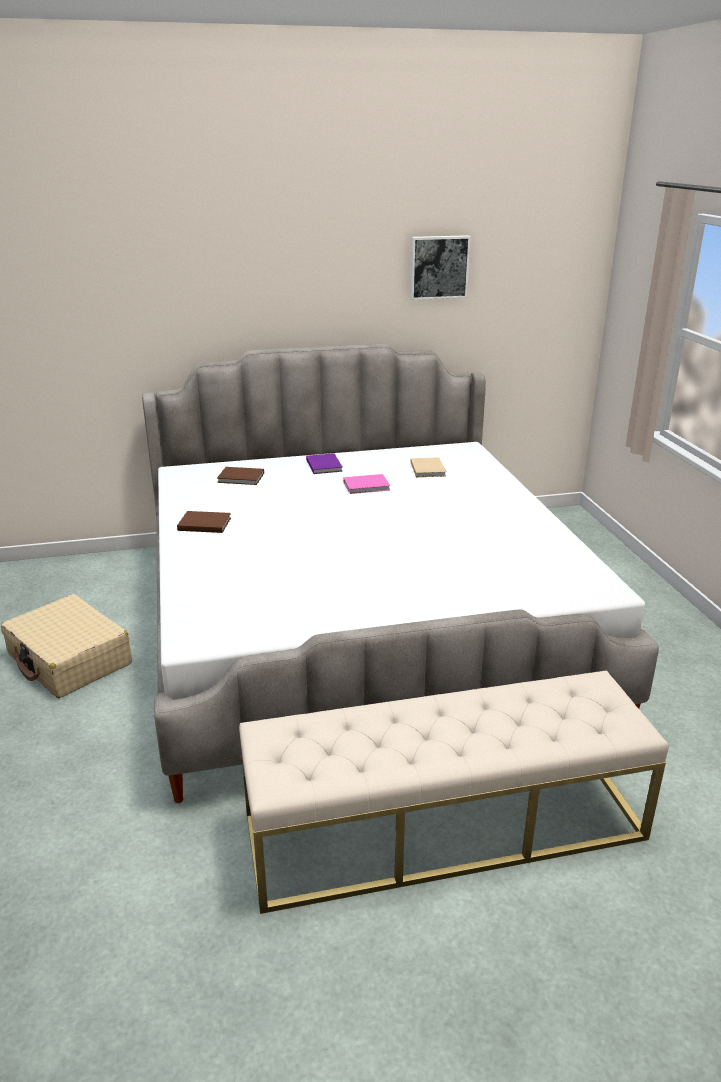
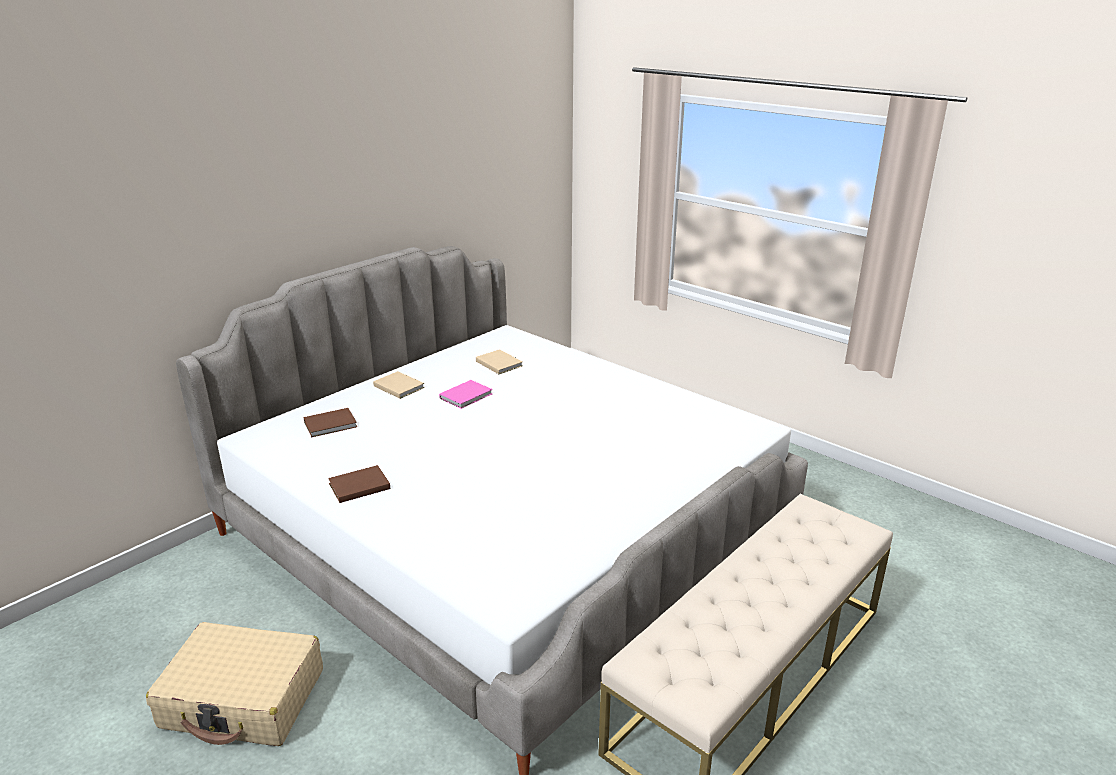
camera: 35 degrees left, 0 degrees up
purple book [306,453,343,474] -> beige book [373,371,425,399]
picture [410,235,471,300] -> none

